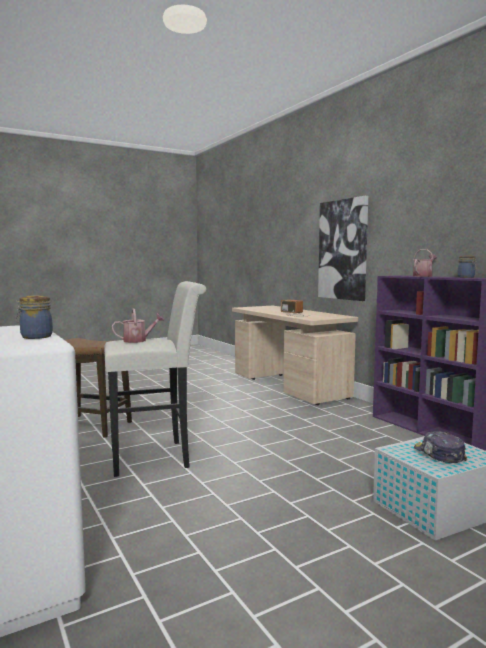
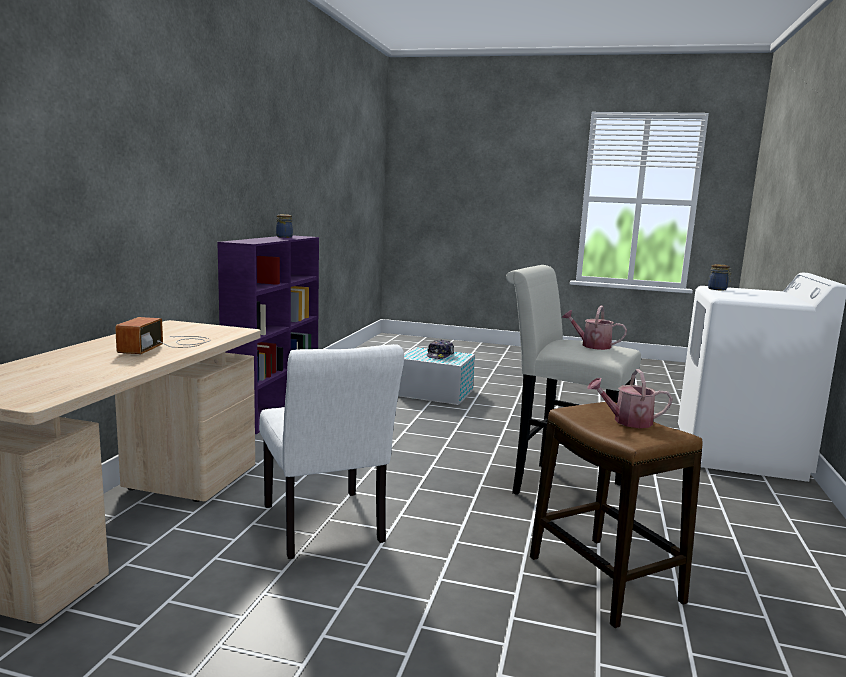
camera: 135 degrees left, 5 degrees up
picture [318,196,368,301] -> none
watering can [413,249,437,277] -> watering can moved to [587,369,673,428]
none -> white chair [259,344,404,559]

